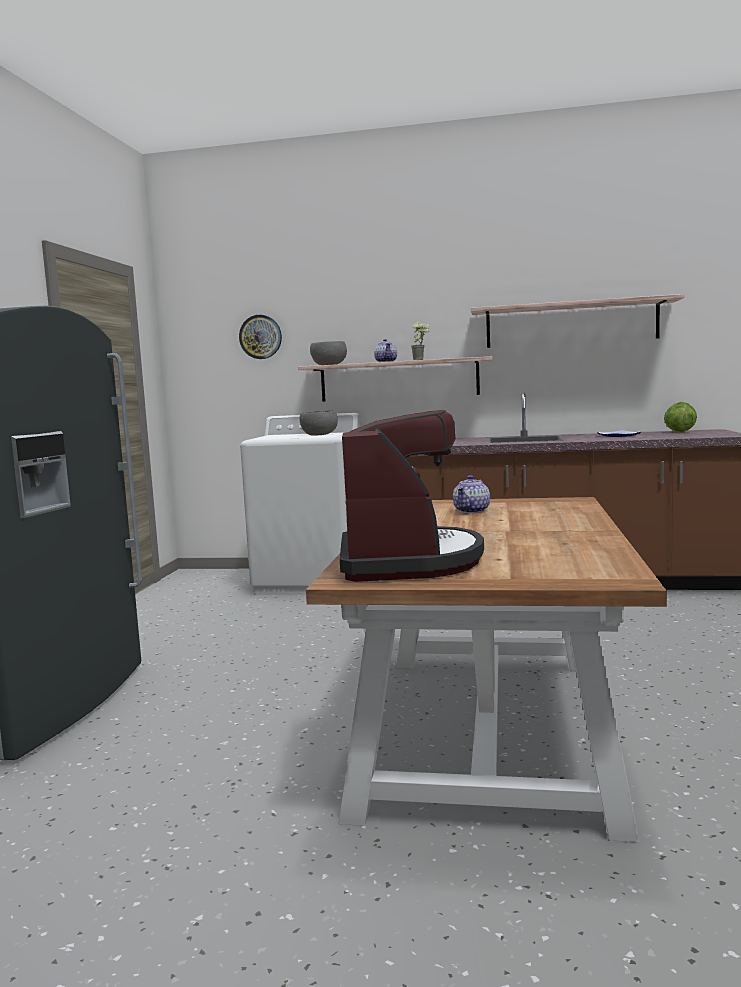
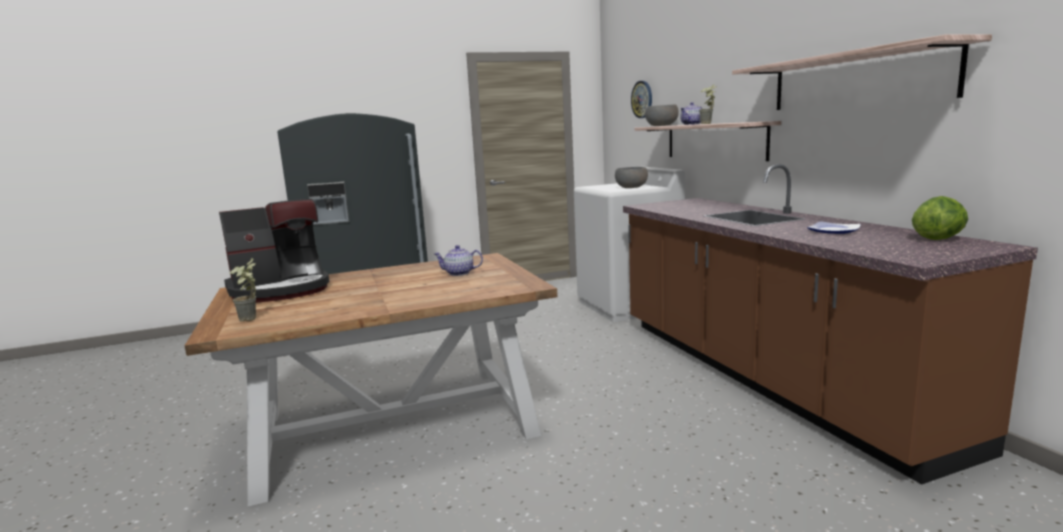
camera: 60 degrees right, 5 degrees up
none -> potted plant [229,258,256,322]

